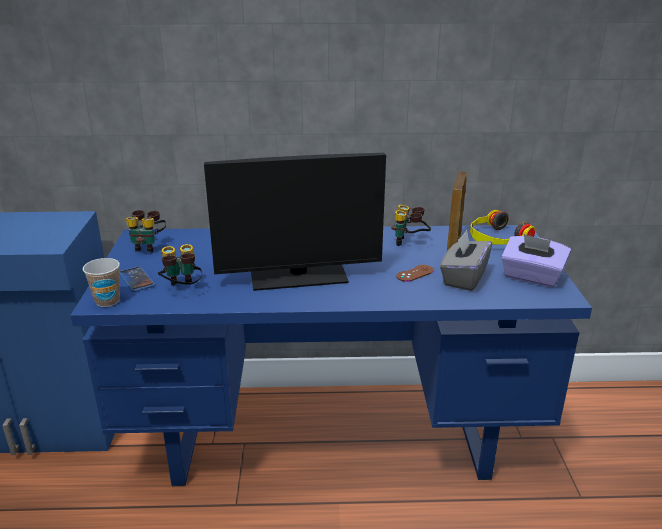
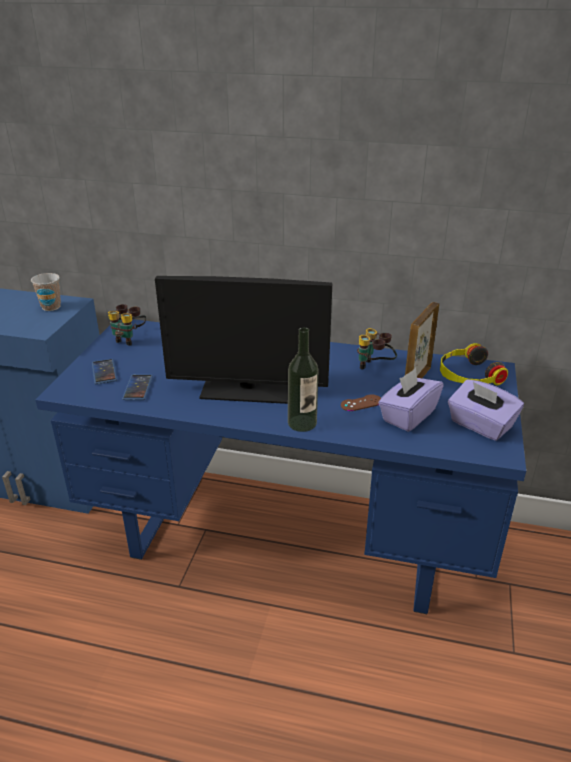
camera: 15 degrees right, 5 degrees up
cup [83,258,120,307] -> cup moved to [31,273,61,311]
binoculars [158,244,202,286] -> phone [122,375,153,400]
grey tissue box [440,230,492,291] -> purple tissue box [378,368,444,432]
none -> bottle [288,327,319,432]

